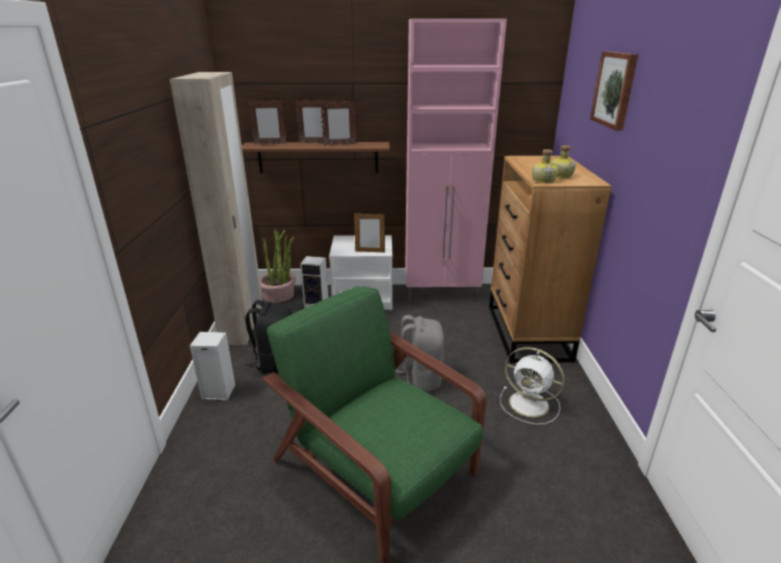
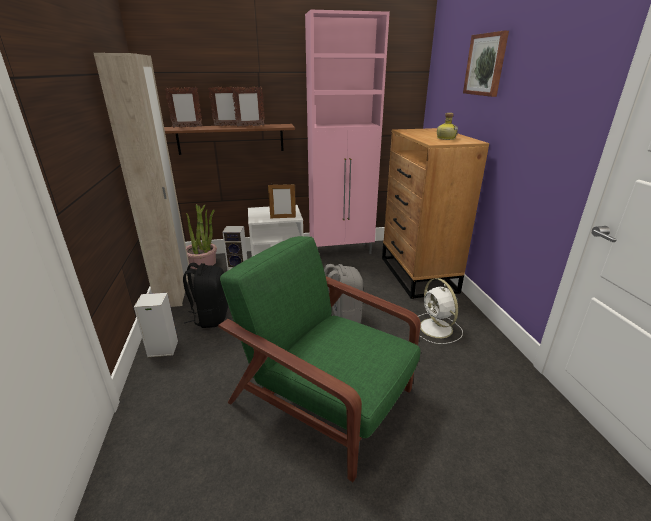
camera: 10 degrees left, 0 degrees up
white fan [500,347,564,425] -> white fan turned 45 degrees clockwise [418,278,463,344]
bottle [532,149,558,183] -> none

